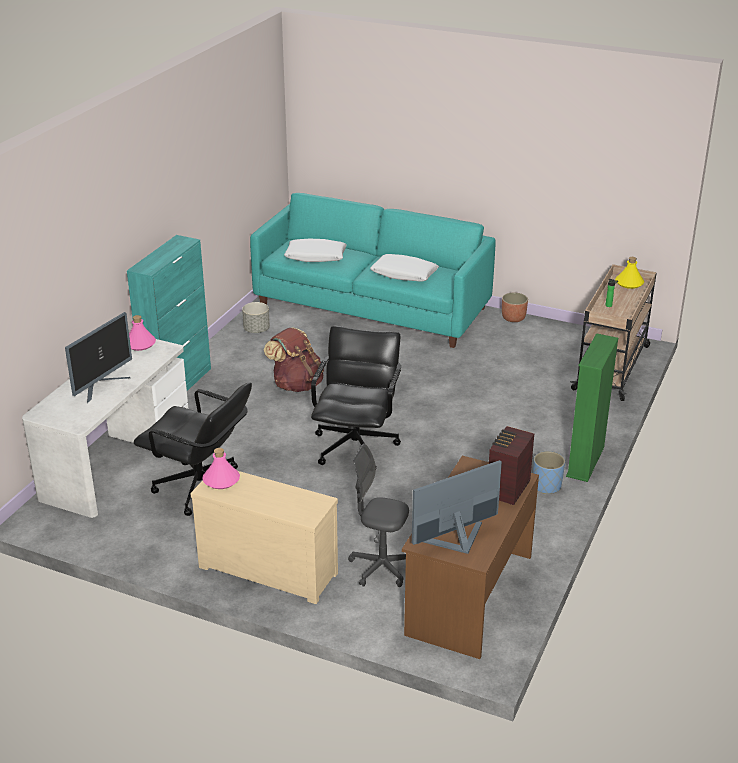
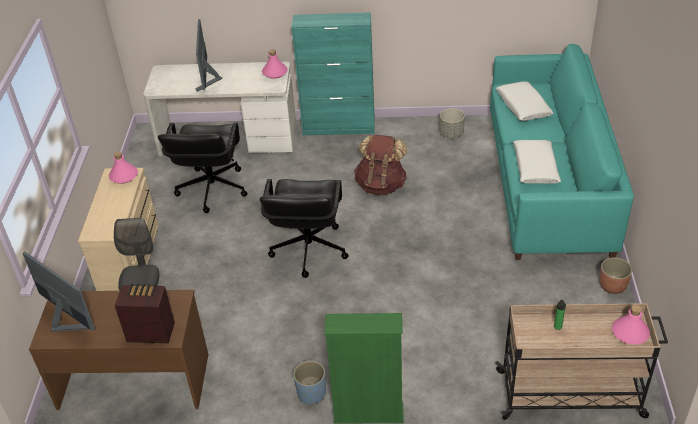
camera: 70 degrees right, 10 degrees up
monitor [65,312,132,403] -> monitor turned 75 degrees clockwise [196,19,222,92]
black office chair [311,326,401,465] -> black office chair turned 105 degrees clockwise [260,179,348,278]
yellow bottle [615,257,644,289] -> pink bottle [612,305,650,345]

